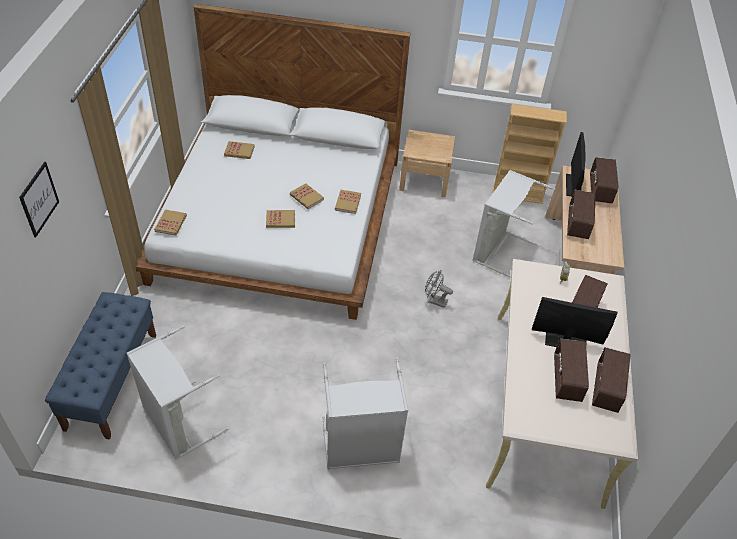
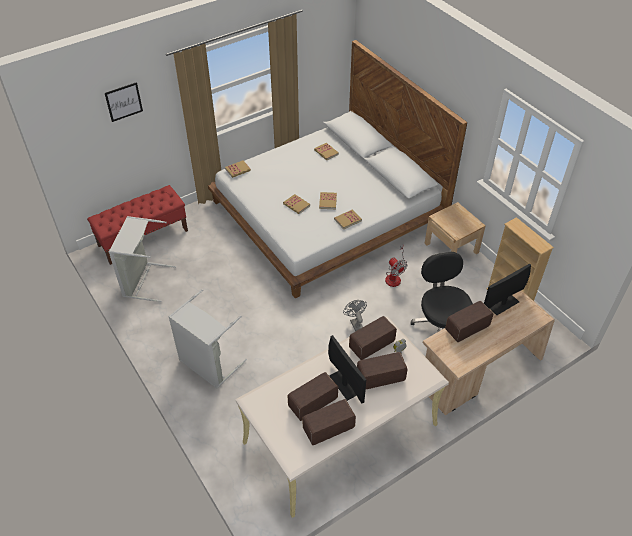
camera: 50 degrees right, 0 degrees up
blue bench [45,292,156,440] -> red bench [87,185,188,265]
grey laundry basket [472,170,555,277] -> black office chair [411,251,473,332]
radio [590,157,619,204] -> radio moved to [349,316,397,360]
none -> fan [385,245,407,287]

